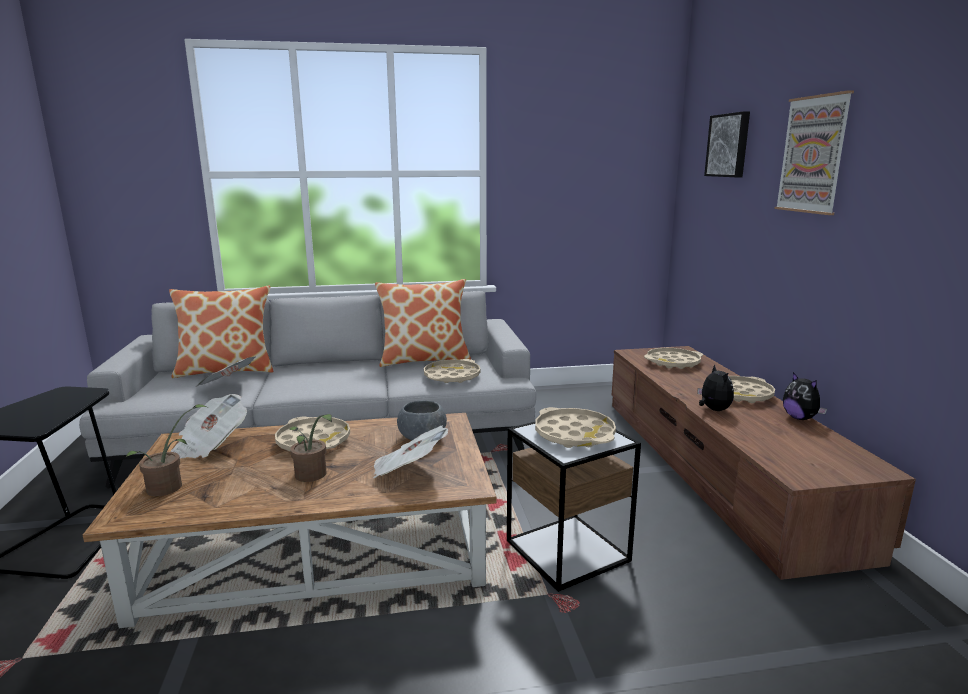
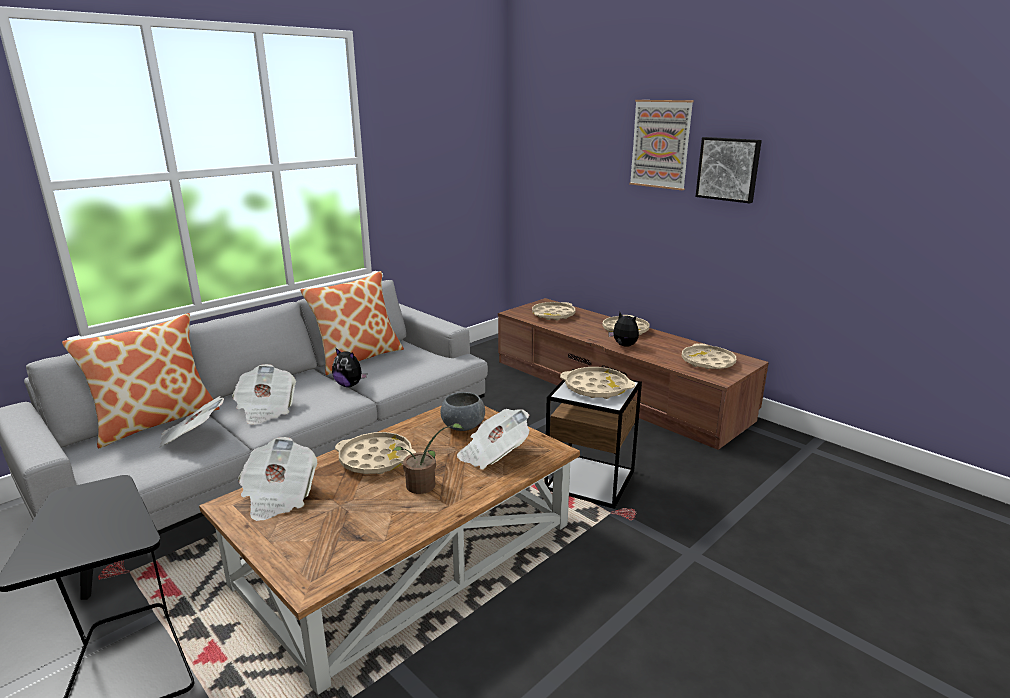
camera: 35 degrees left, 5 degrees up
potted plant [126,404,207,496] -> none
beige tray [424,359,481,383] -> beige tray moved to [682,343,736,369]
picture [704,111,750,177] -> picture moved to [695,137,762,203]
plush toy [783,372,827,420] -> plush toy moved to [332,348,367,387]
none -> newspaper [232,364,296,425]

